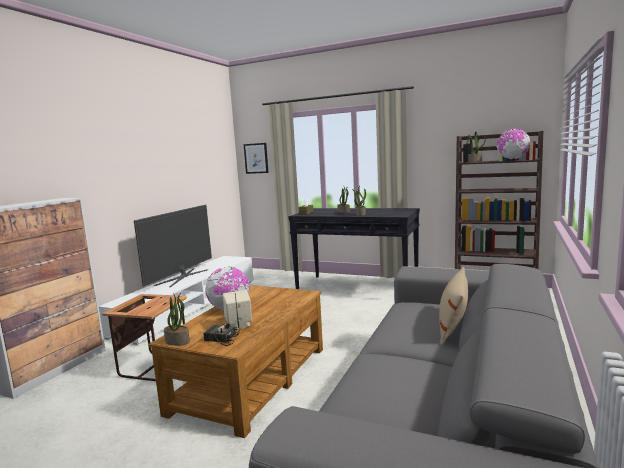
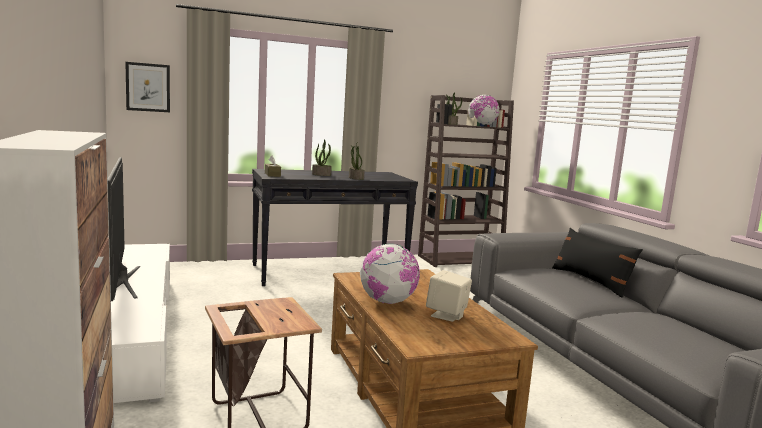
camera: 45 degrees left, 0 degrees up
potted plant [164,293,190,346] -> none
radio [203,294,239,346] -> none
beige pillow [439,267,468,345] -> black pillow [552,228,643,298]

